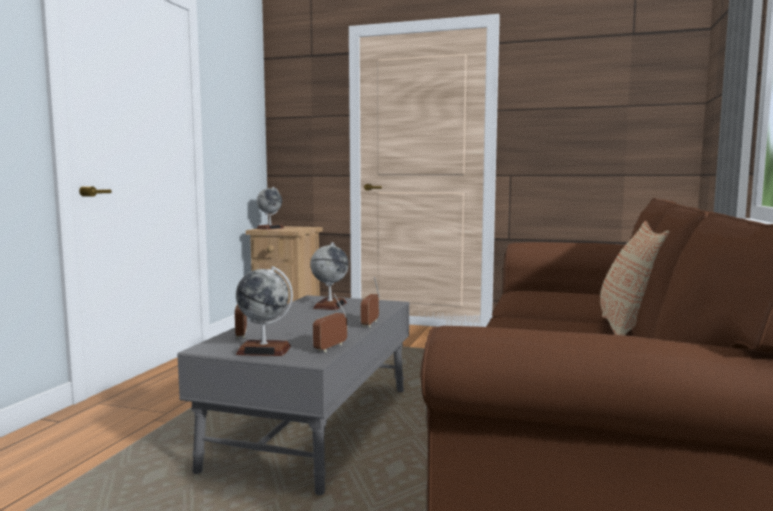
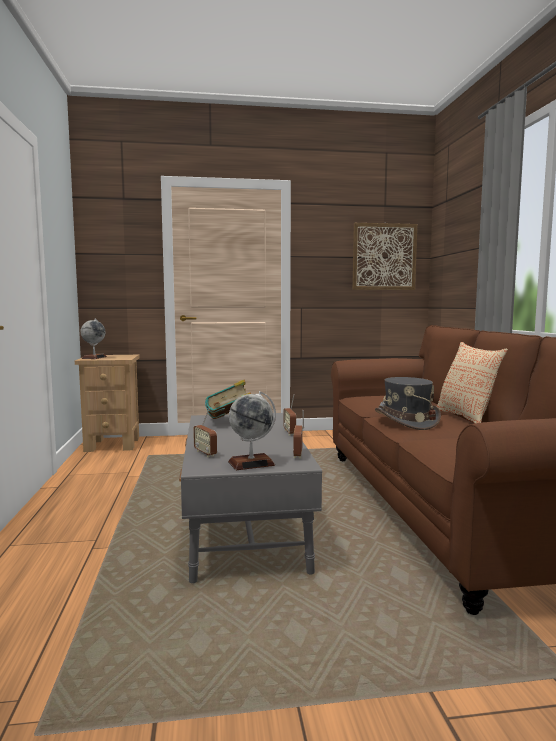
camera: 25 degrees left, 0 degrees up
globe [310,242,349,310] -> book [205,380,251,419]
none -> picture [353,223,417,290]
none -> grey hat [375,377,441,430]

